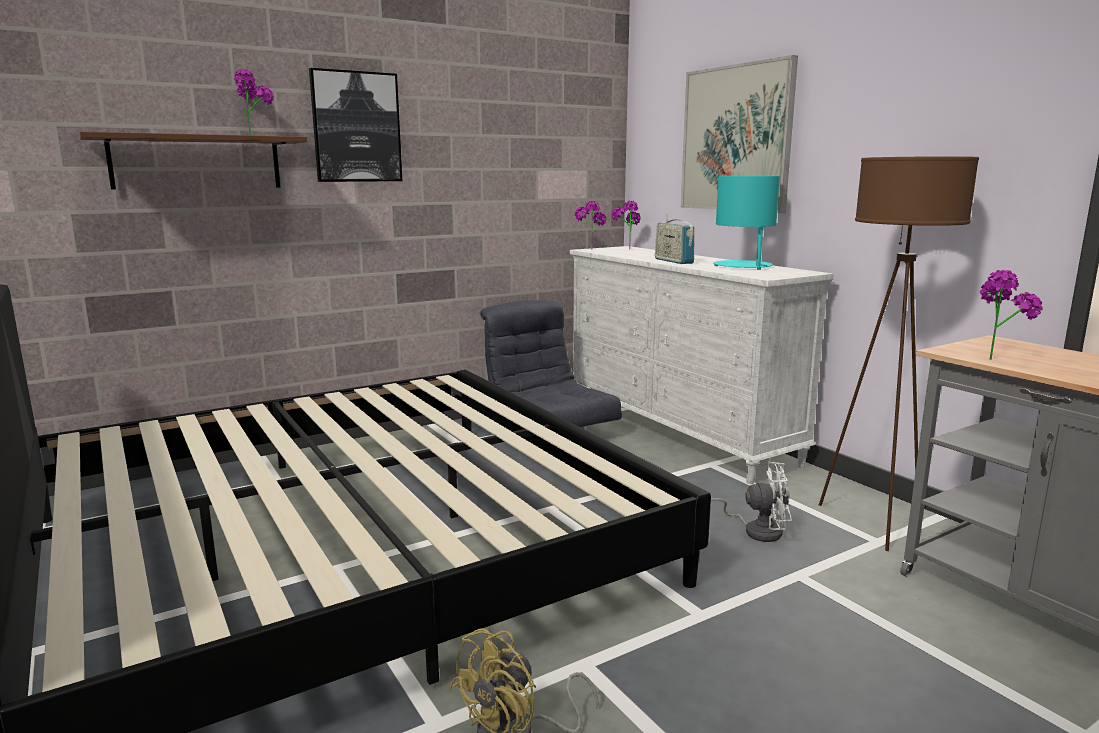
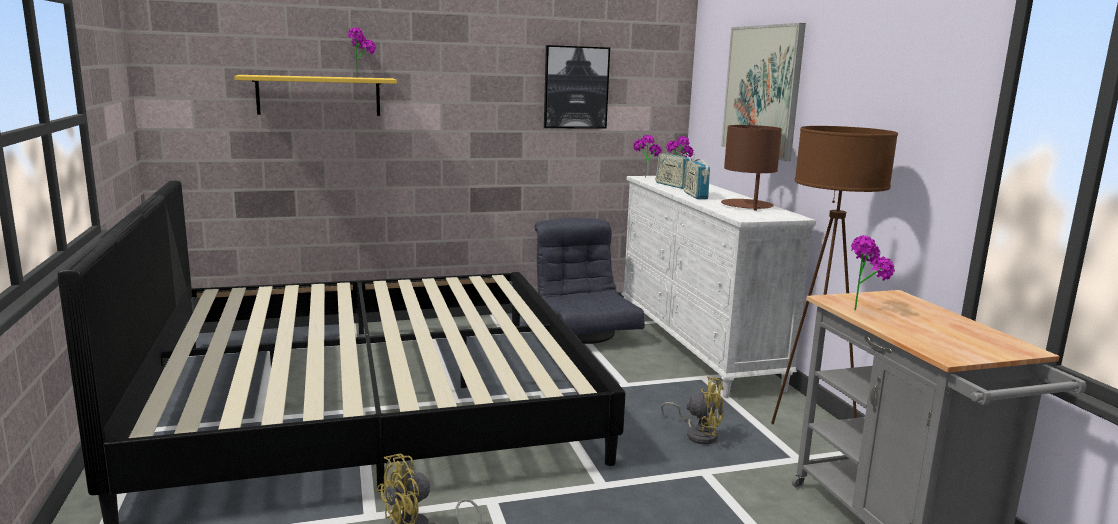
camera: 15 degrees right, 0 degrees up
brown shelf [80,132,307,189] -> yellow shelf [234,75,397,116]
picture [309,68,402,182] -> picture moved to [544,45,610,129]
white fan [711,461,792,542] -> yellow fan [661,376,724,444]
turquoise table lamp [714,176,780,270] -> brown table lamp [721,125,782,211]
none -> radio [656,147,692,189]

